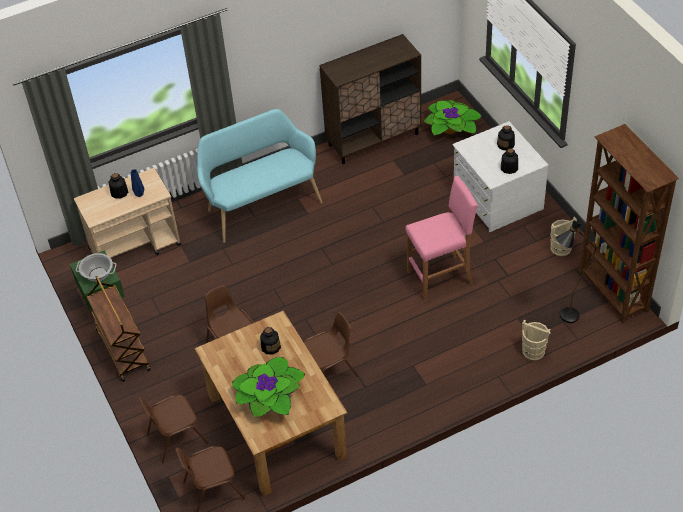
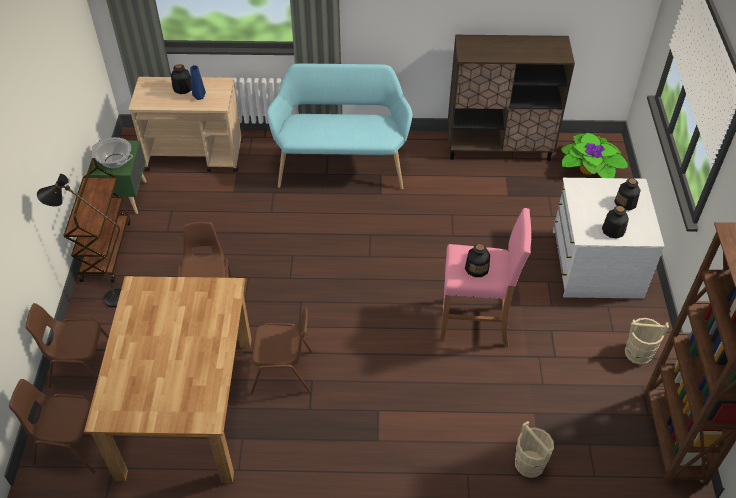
camera: 25 degrees right, 0 degrees up
potted plant [232,357,305,418] -> none
bottle [260,327,281,355] -> bottle moved to [465,244,490,277]
black floor lamp [555,220,597,323] -> black floor lamp moved to [37,174,121,308]

